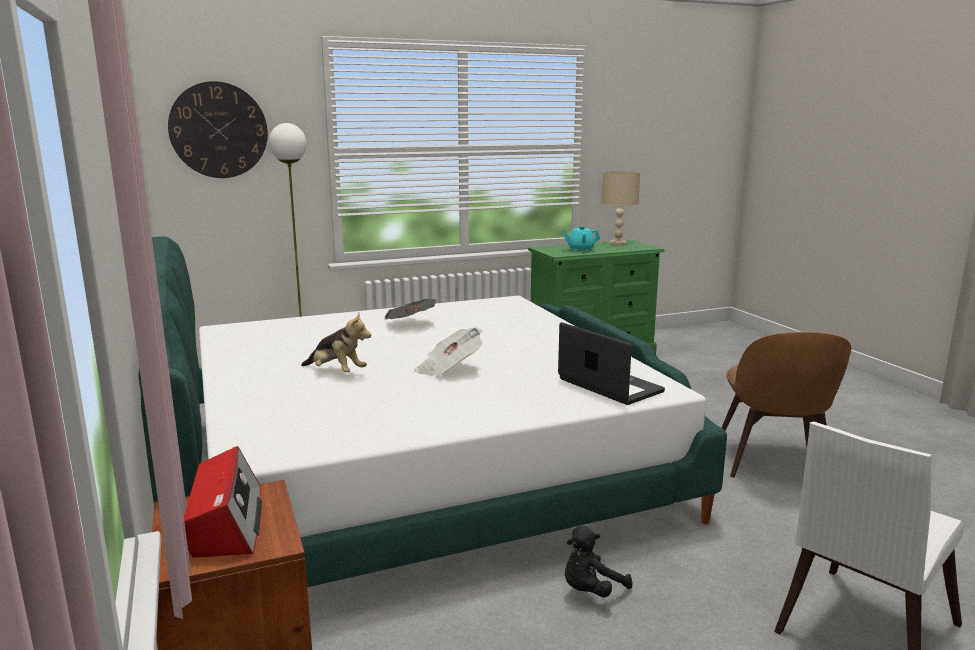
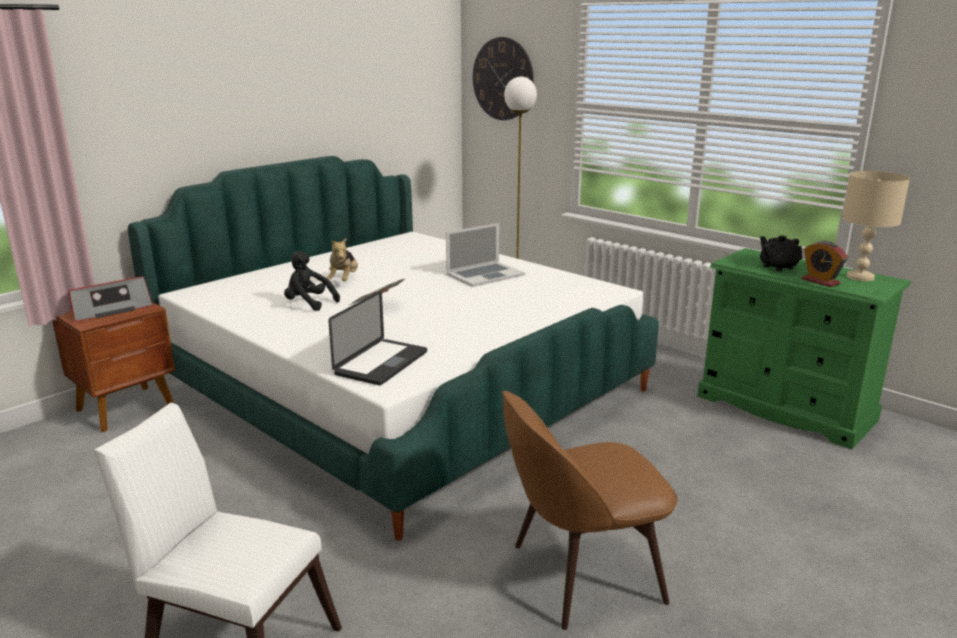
camera: 65 degrees right, 5 degrees up
newspaper [385,299,436,319] -> laptop [446,223,525,287]
turquoise teapot [562,226,600,251] -> black teapot [760,236,802,271]
black plush toy [565,526,632,598] -> black plush toy moved to [284,251,340,311]
none -> alarm clock [802,241,848,287]

